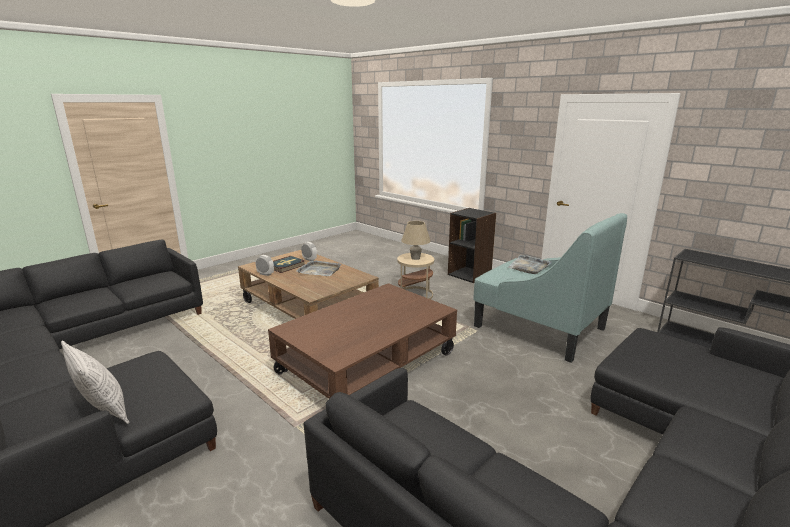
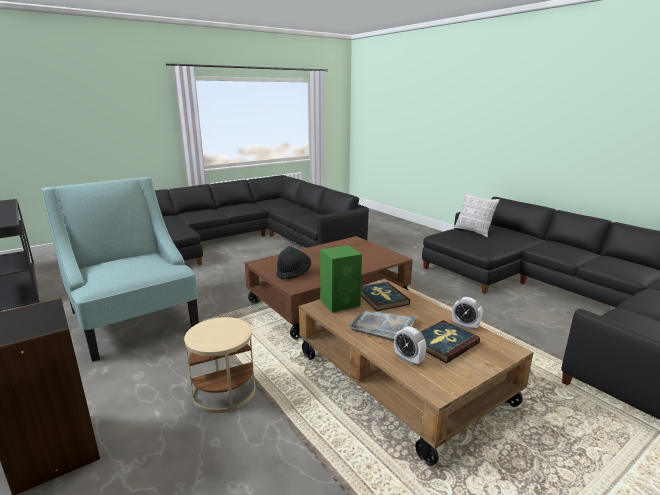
camera: 170 degrees left, 0 degrees up
beige table lamp [401,221,431,260] -> none
grey tray [508,255,551,274] -> none
none -> black hat [276,247,311,279]
none -> green speaker [320,245,362,313]
none -> book [361,282,410,311]

